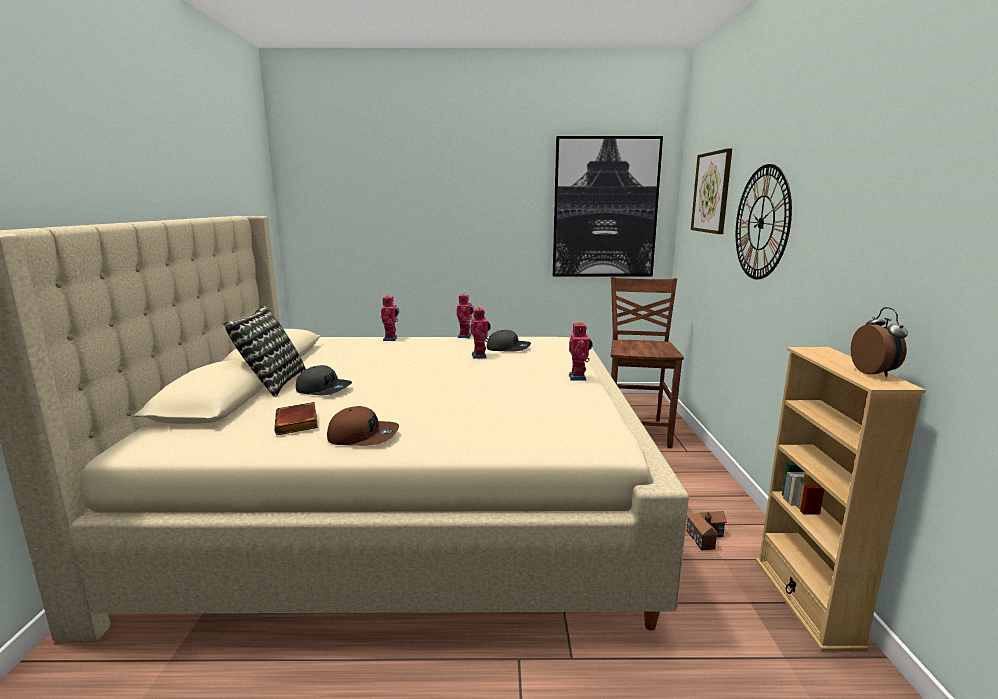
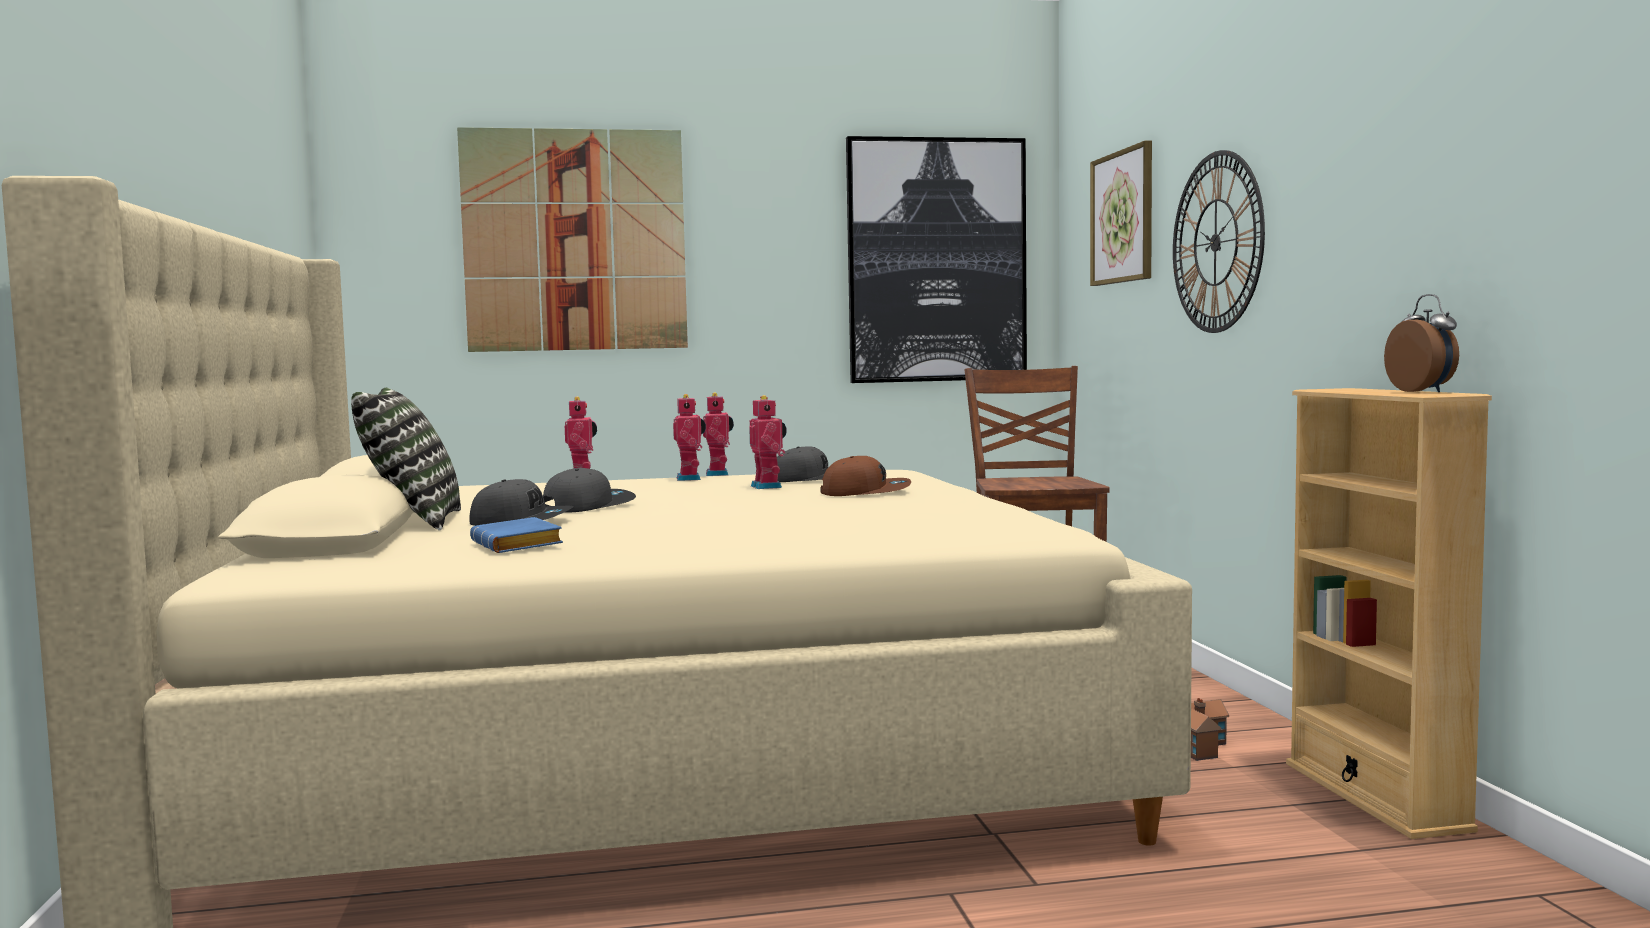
camera: 10 degrees left, 10 degrees down
brown book [274,402,318,435] -> blue book [470,517,563,553]
brown cap [327,406,399,446] -> brown cap moved to [820,456,911,496]
toy robot [569,321,593,381] -> toy robot moved to [673,394,706,481]
none -> picture [457,127,688,352]
none -> grey cap [543,468,636,513]

